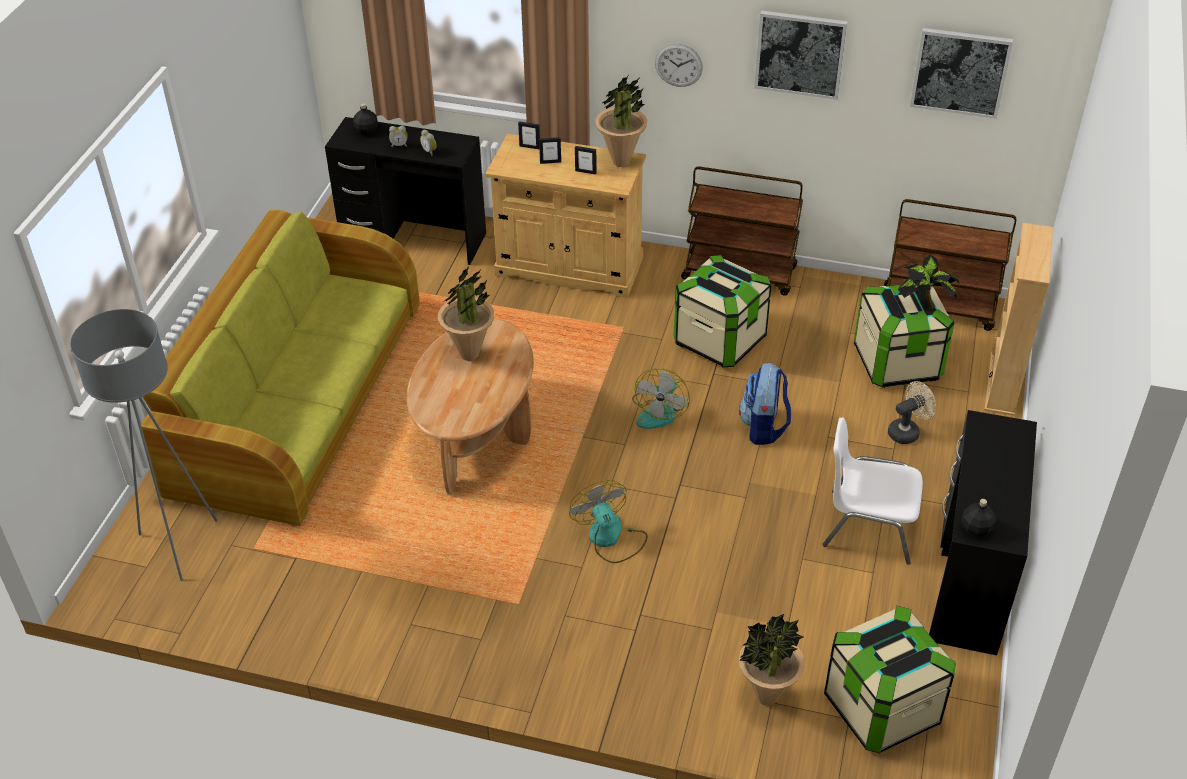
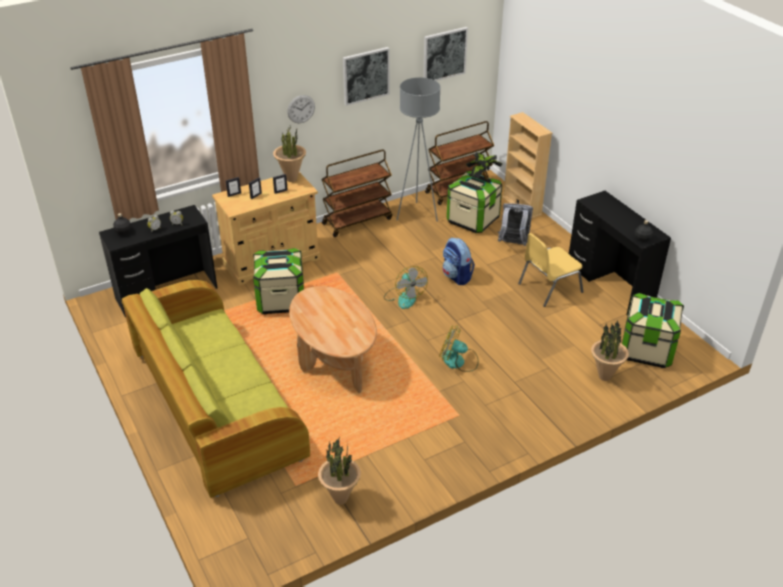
camera: 45 degrees left, 5 degrees down
grey floor lamp [70,309,218,581] -> grey floor lamp moved to [397,77,441,222]
potted plant [438,266,494,361] -> potted plant moved to [318,437,361,505]
storage box [674,255,771,368] -> storage box moved to [253,248,304,315]
white chair [822,418,923,564] -> yellow chair [518,233,583,307]
beige fan [888,381,936,444] -> grey backpack [498,204,533,246]

